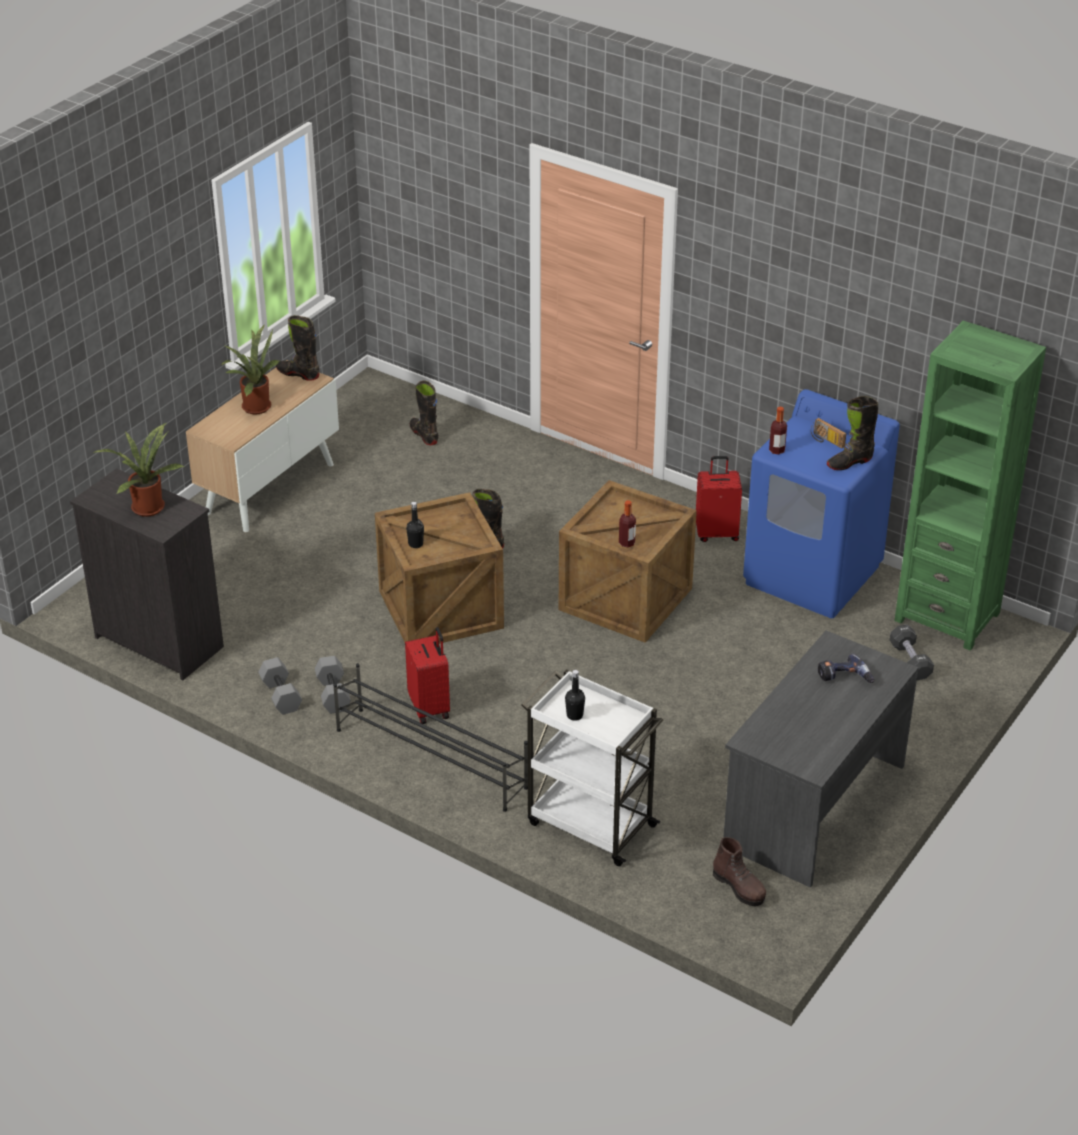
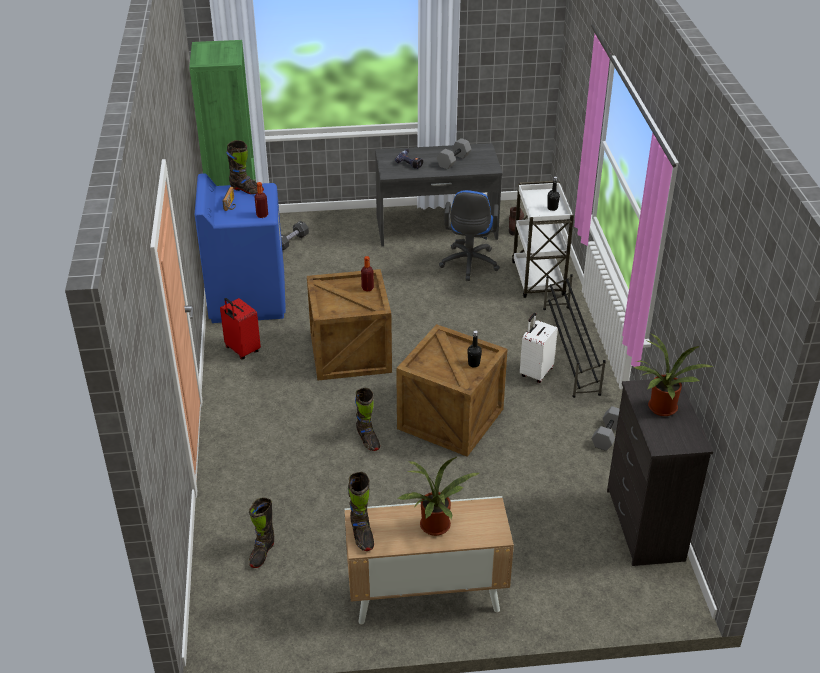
camera: 130 degrees left, 0 degrees up
grey dumbbell [315,656,351,714] -> grey dumbbell moved to [437,138,472,169]
red suitcase [405,627,450,724] -> white suitcase [520,313,558,383]
none -> blue office chair [439,190,500,281]

